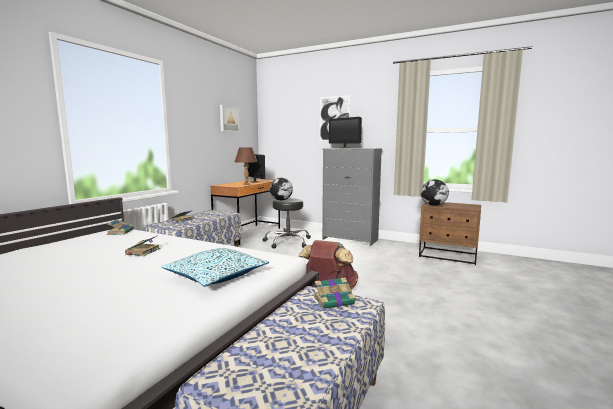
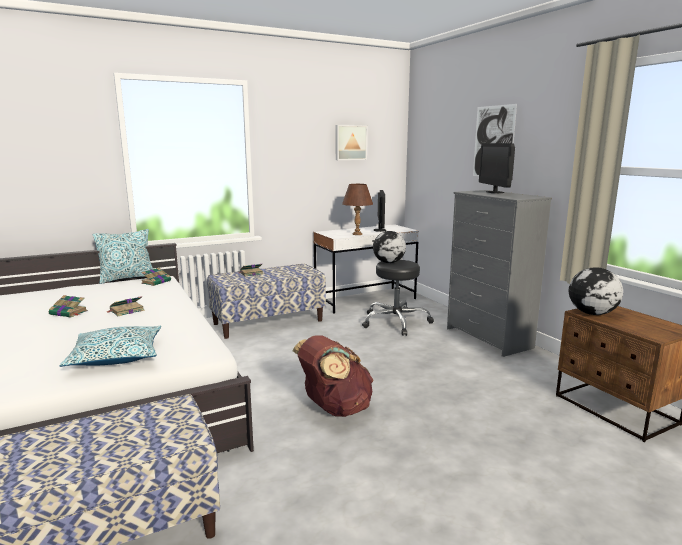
camera: 35 degrees right, 5 degrees up
brown desk [210,179,280,245] -> white desk [313,224,419,314]
book [314,278,358,309] -> book moved to [49,295,88,318]
none -> pillow [93,229,153,284]

